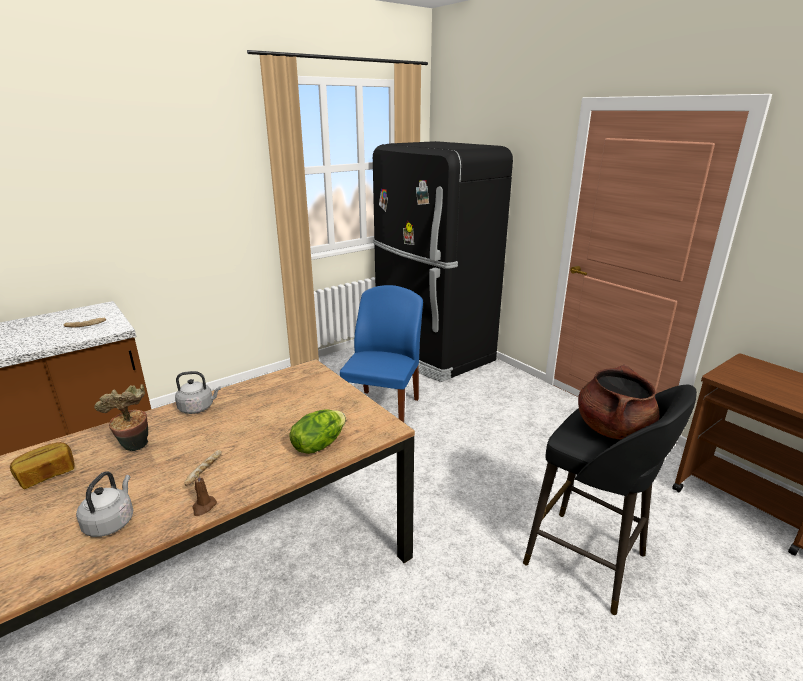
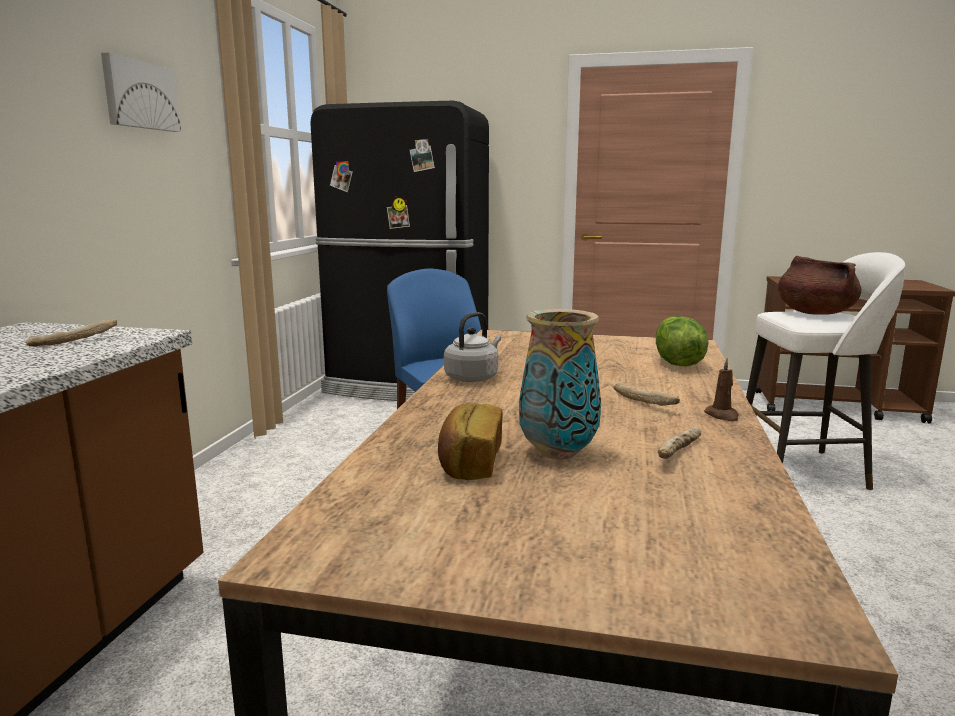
camera: 40 degrees left, 10 degrees down
grey kettle [76,472,133,537] -> bread [657,427,701,459]
potted plant [94,384,148,451] -> none
black stool [523,385,697,615] -> white stool [746,252,905,490]
none -> picture [101,52,181,132]
none -> vase [519,309,601,460]

